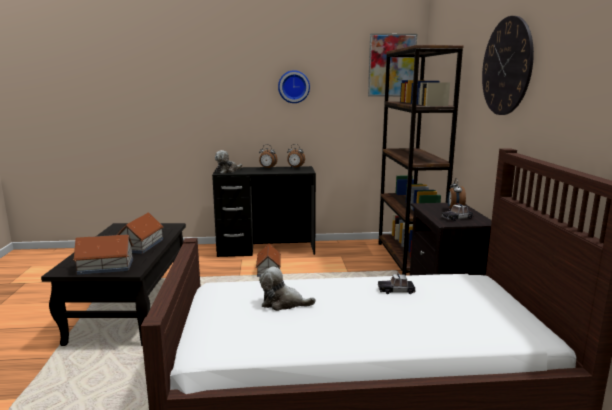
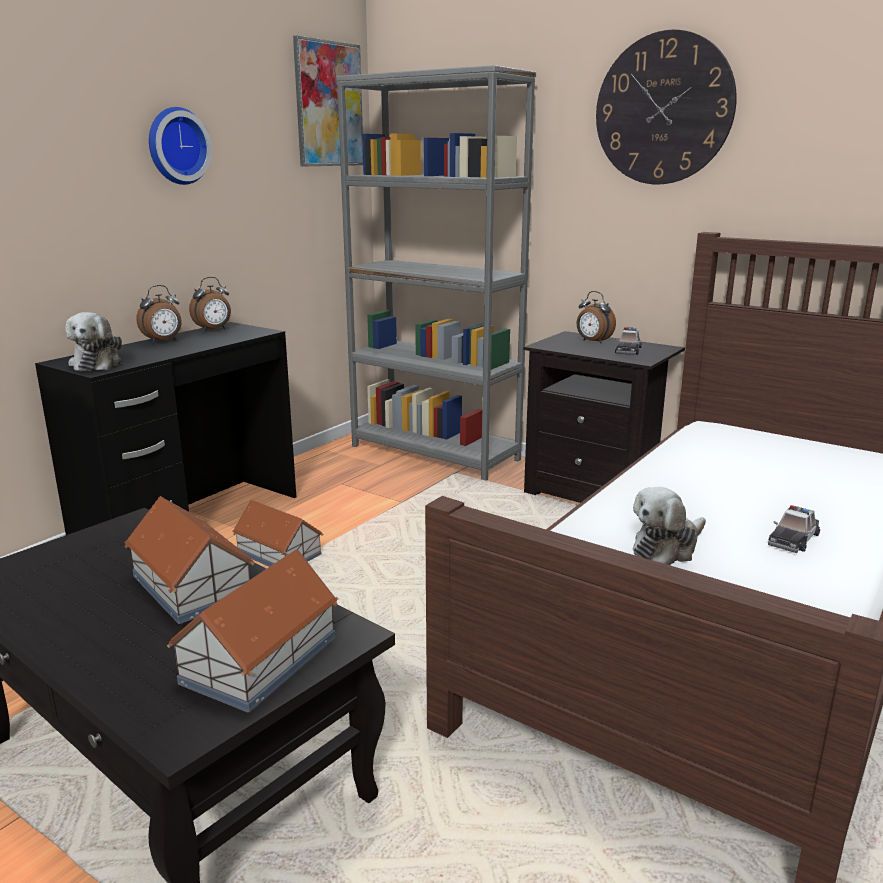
camera: 50 degrees left, 5 degrees up
toy car [378,272,416,294] -> toy car moved to [768,505,820,553]
brown bookcase [379,45,464,276] -> grey bookcase [336,65,536,481]

